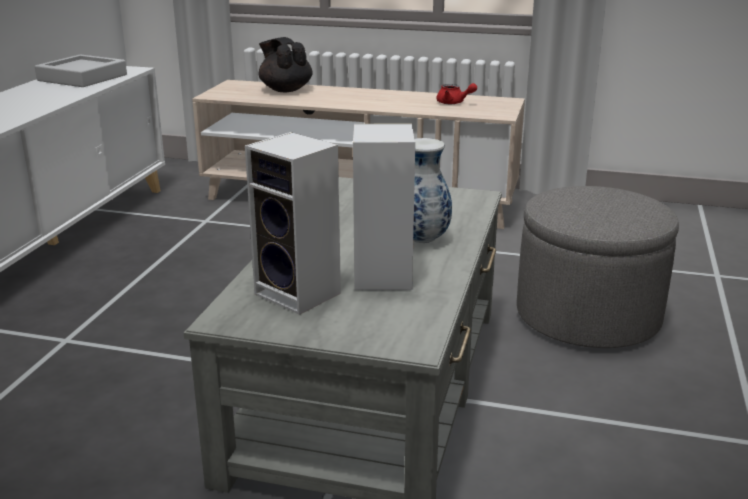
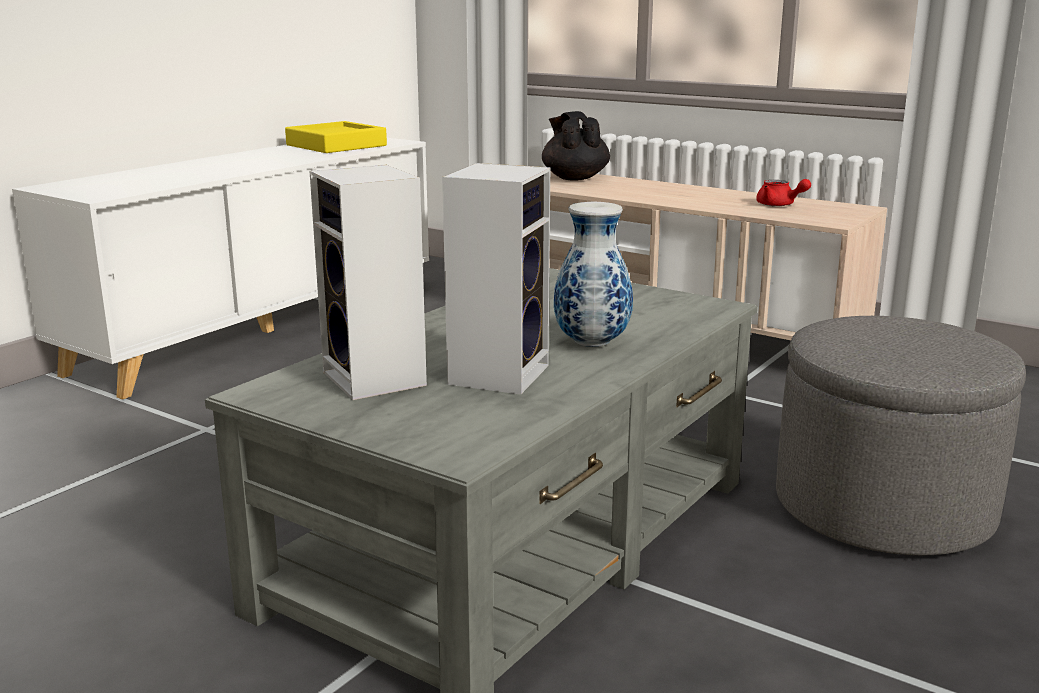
camera: 20 degrees right, 5 degrees down
grey tray [35,54,127,87] -> yellow tray [285,121,387,153]

